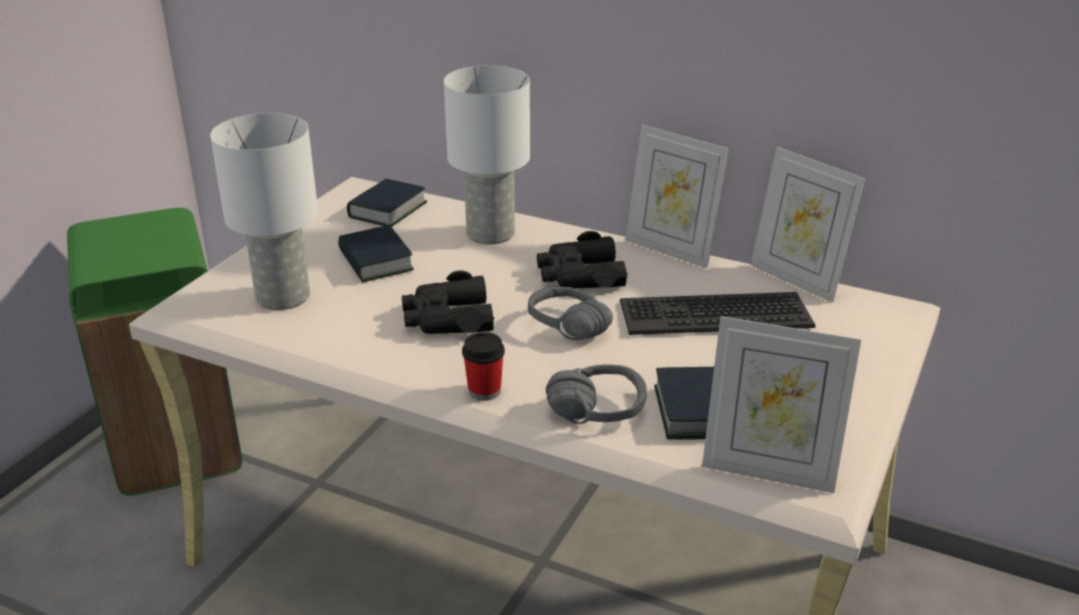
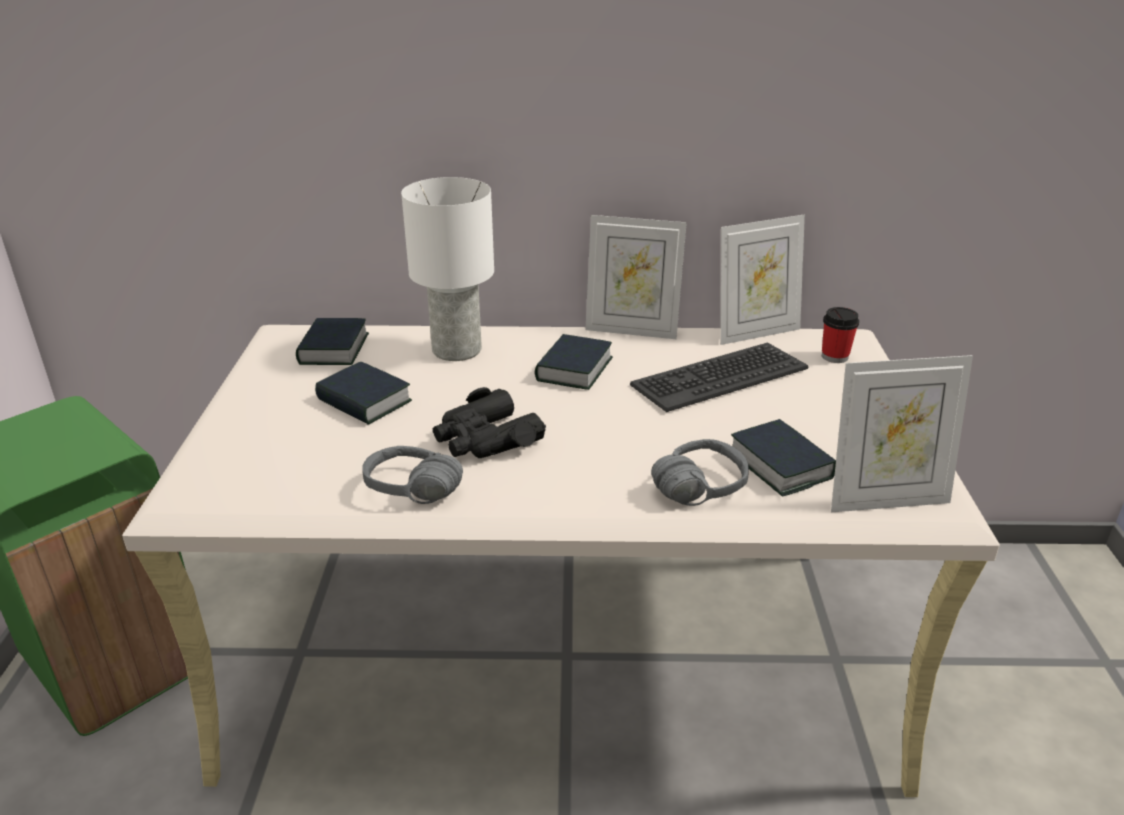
camera: 25 degrees left, 0 degrees up
white table lamp [210,113,318,310] -> none
cup [462,332,505,401] -> cup moved to [822,307,859,363]
grey headphones [528,287,613,340] -> grey headphones moved to [362,446,463,504]
black binoculars [537,231,628,288] -> book [535,334,613,390]
picture frame [751,147,865,303] -> picture frame turned 45 degrees counterclockwise [720,215,805,345]

